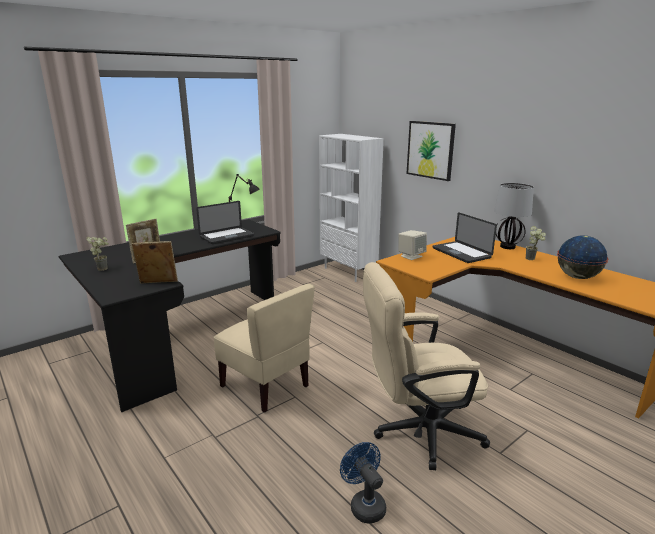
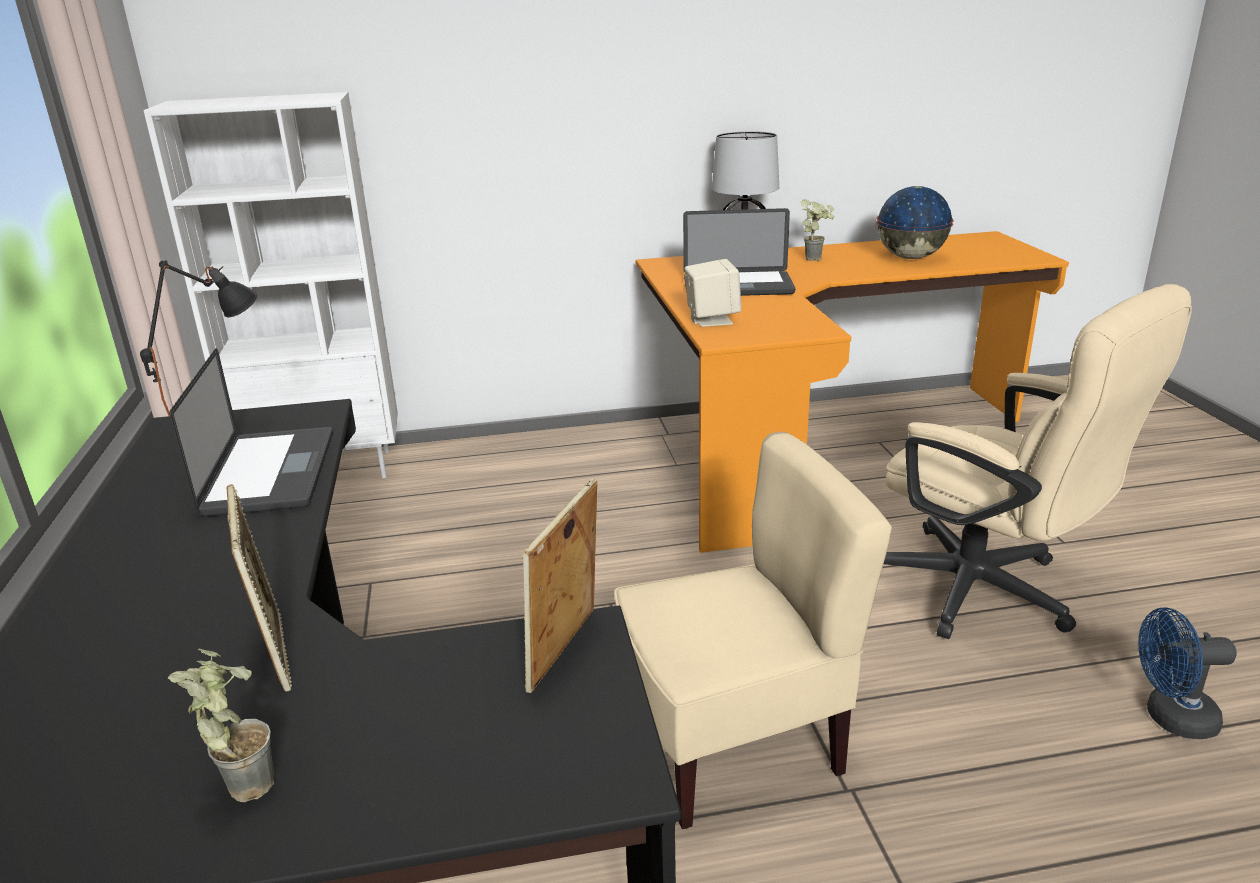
camera: 60 degrees left, 5 degrees up
beige office chair [363,262,490,470] -> beige office chair turned 60 degrees counterclockwise [884,284,1192,639]
picture [407,121,456,181] -> none

